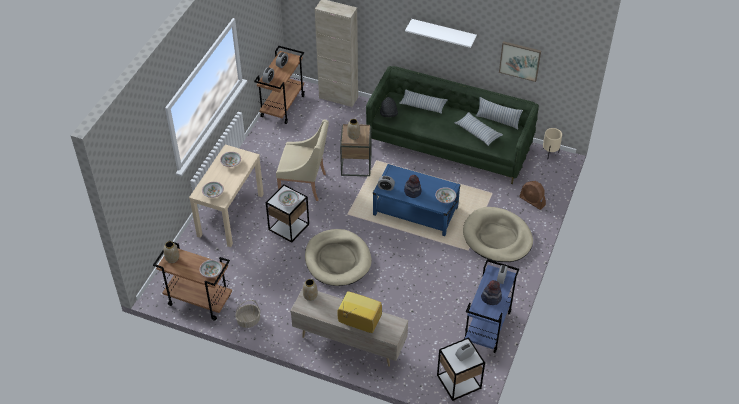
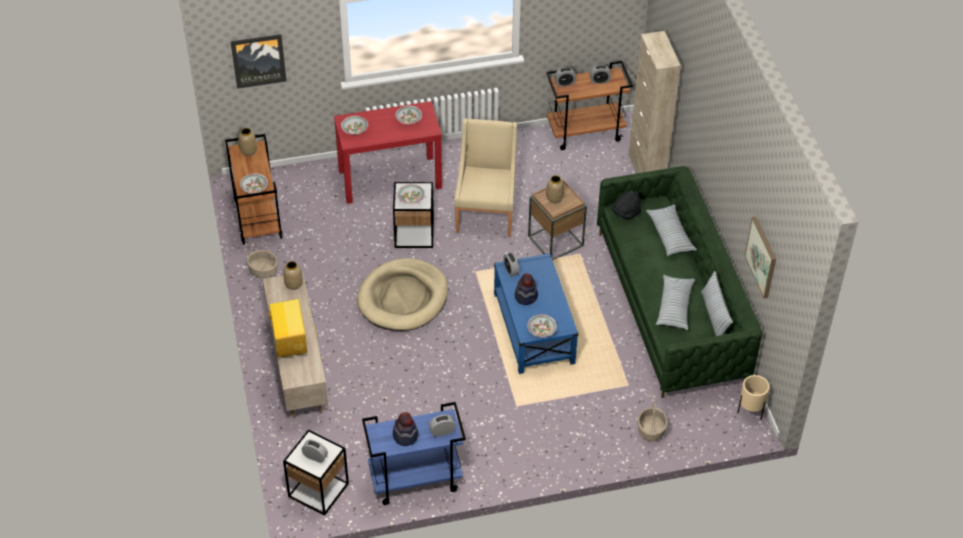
camera: 55 degrees right, 0 degrees up
beige console table [189,145,264,247] -> red console table [334,101,442,204]
beige armchair [276,120,329,201] -> beige armchair turned 150 degrees counterclockwise [454,118,517,237]
white shelf [405,19,477,48] -> none
beige dog bed [463,207,533,262] -> none
brown fan [519,181,546,210] -> basket [638,399,668,441]
none -> picture [231,34,286,89]

